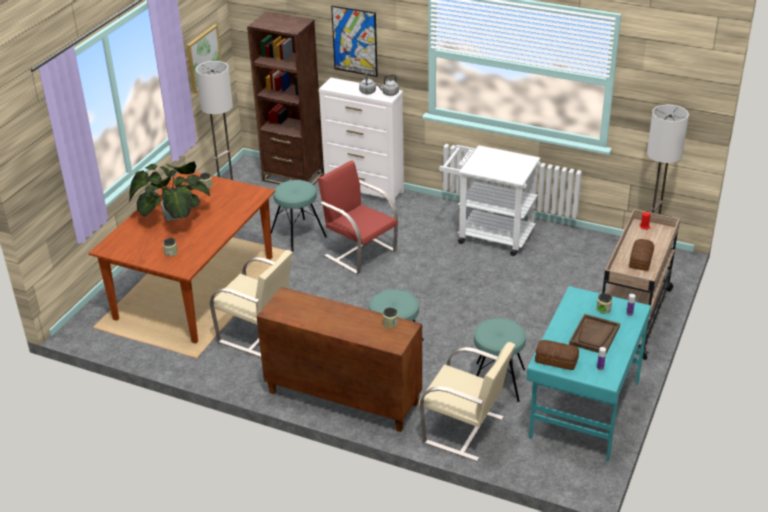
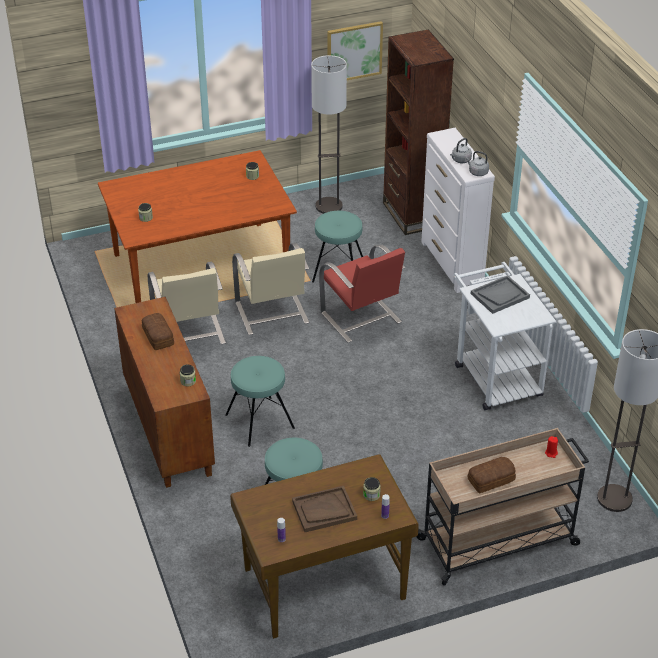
camera: 45 degrees right, 5 degrees up
potted plant [129,161,211,222] -> none
red chair [318,161,398,275] -> red chair turned 150 degrees clockwise [319,244,405,343]
picture [331,6,378,77] -> none
beige chair [419,342,515,462] -> beige chair moved to [232,243,310,335]
turquoise desk [527,286,651,462] -> brown desk [230,454,419,639]
bread [535,340,579,370] -> bread moved to [142,313,174,350]
none -> grey tray [471,275,530,314]

